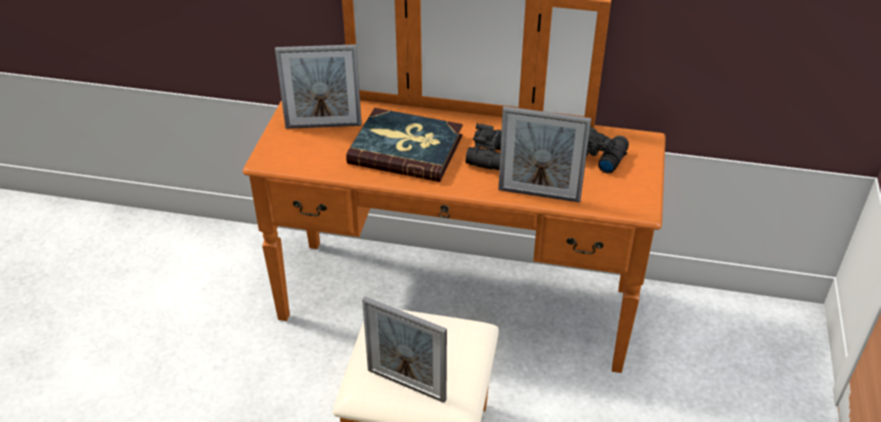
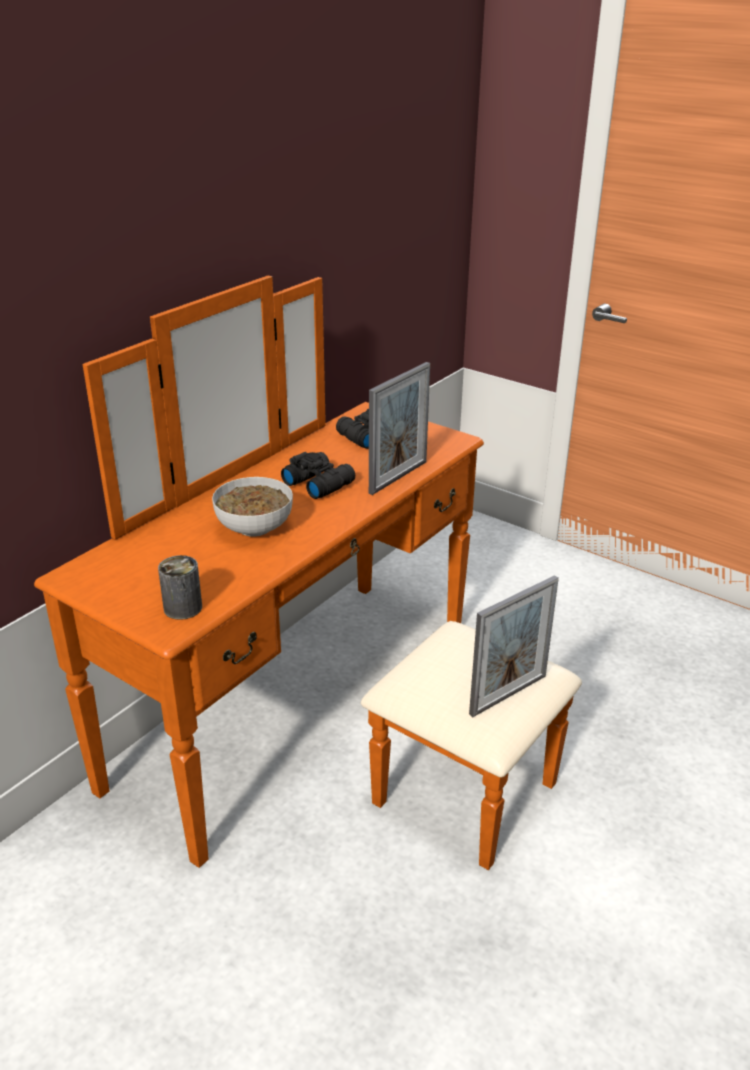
camera: 65 degrees left, 10 degrees down
picture frame [275,44,362,129] -> none
book [346,108,463,182] -> bowl [212,477,293,537]
none -> can [158,555,202,620]

